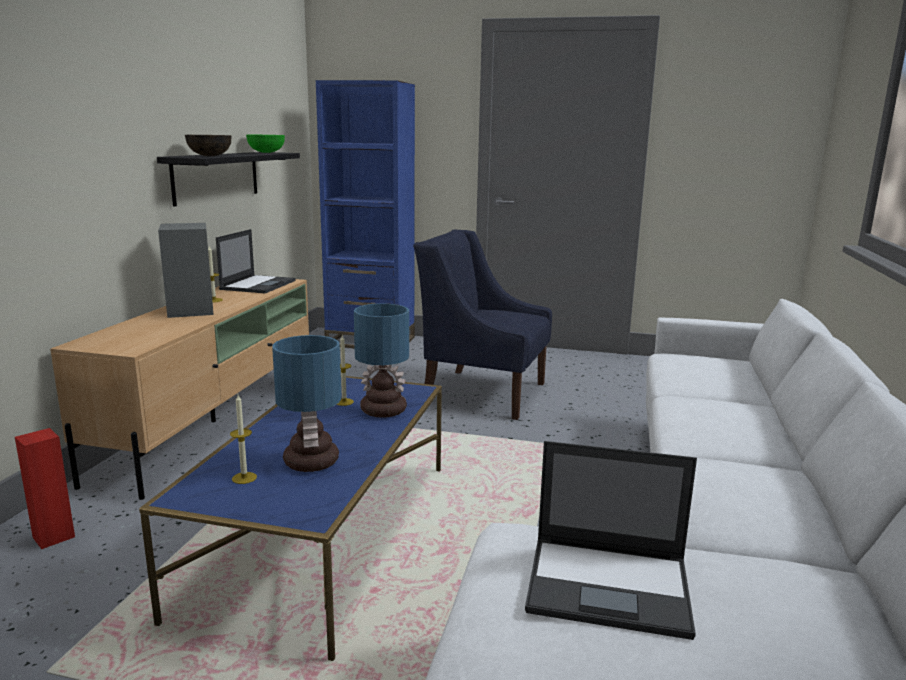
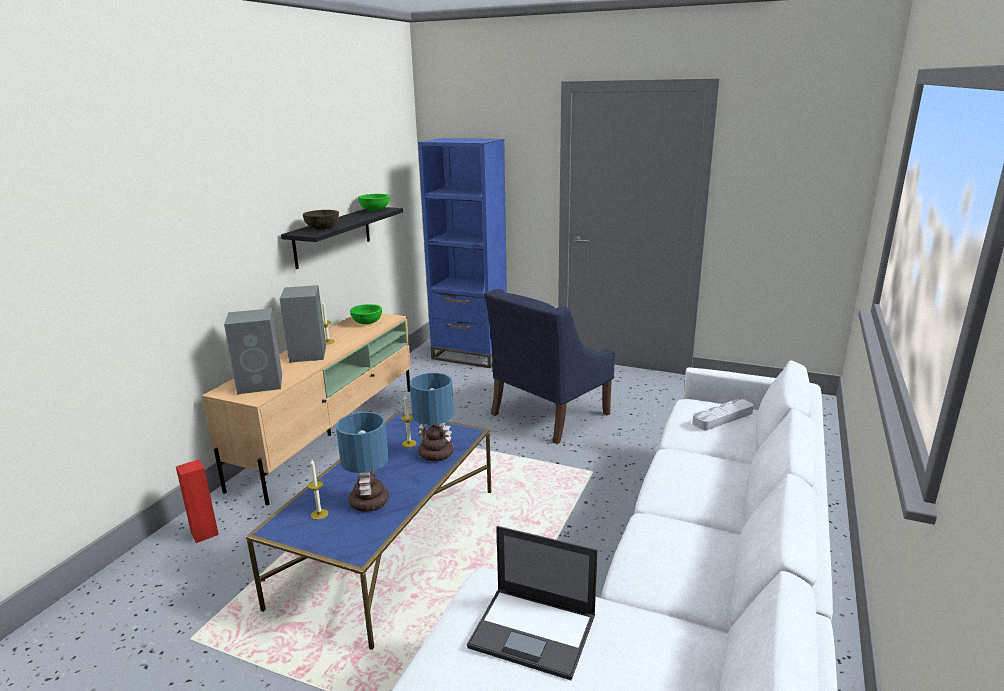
camera: 10 degrees right, 5 degrees up
laptop [216,229,296,294] -> green bowl [350,304,382,324]
blue armchair [413,230,552,420] -> blue armchair turned 75 degrees counterclockwise [484,289,615,444]
none -> grey speaker [224,308,282,394]
none -> grey tray [692,399,753,430]

